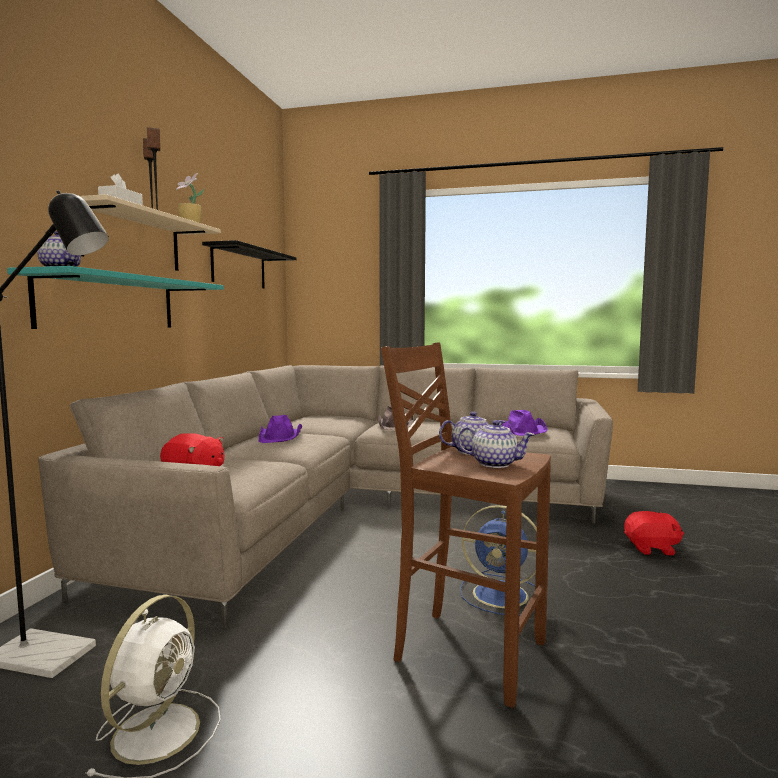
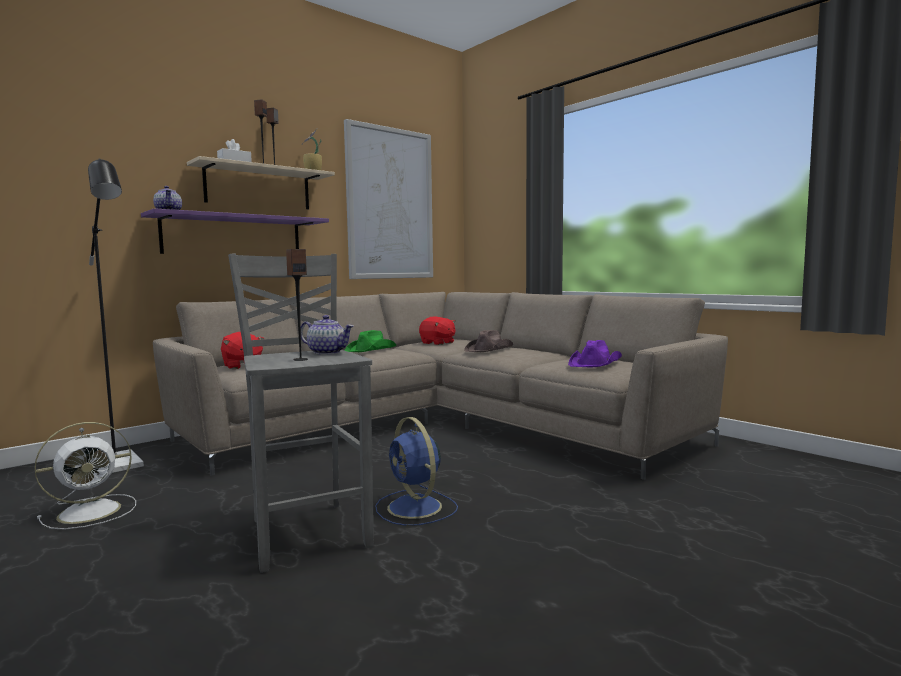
camera: 35 degrees right, 0 degrees up
turquoise shelf [7,266,224,329] -> purple shelf [141,208,329,254]
black shelf [202,240,296,289] -> picture [344,119,433,279]
purple hat [259,415,302,443] -> green hat [345,330,396,352]
brown stool [381,343,551,708] -> grey stool [228,254,374,573]
teapot [457,420,535,468] -> speaker [286,249,308,361]
red plush toy [624,511,684,555] -> red plush toy moved to [419,316,455,345]

